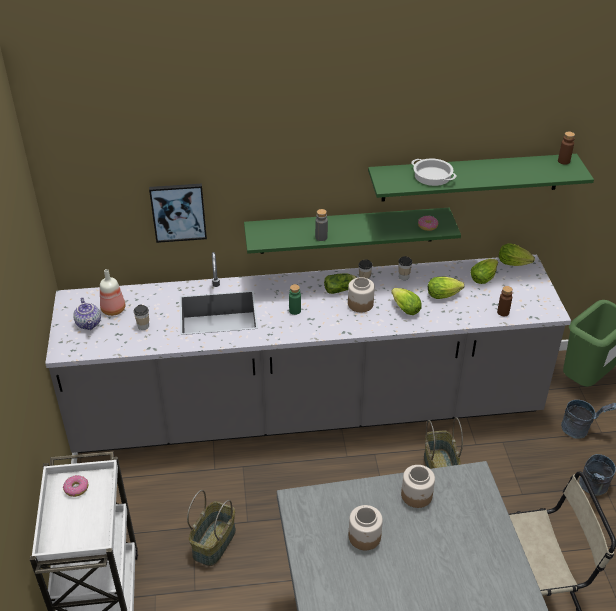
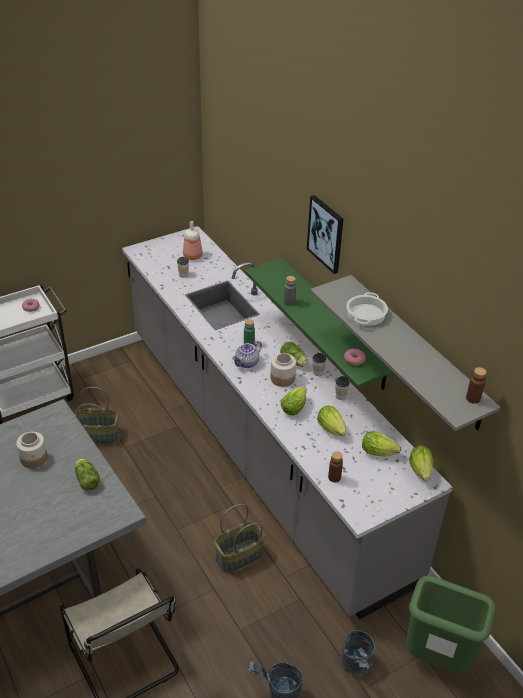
camera: 65 degrees right, 0 degrees up
teapot [73,297,101,330] -> teapot moved to [232,341,262,368]
picture [149,184,207,243] -> picture moved to [307,195,343,274]
green shelf [368,154,594,202] -> grey shelf [310,275,501,431]
jar [401,465,435,508] -> lettuce [75,458,100,491]

